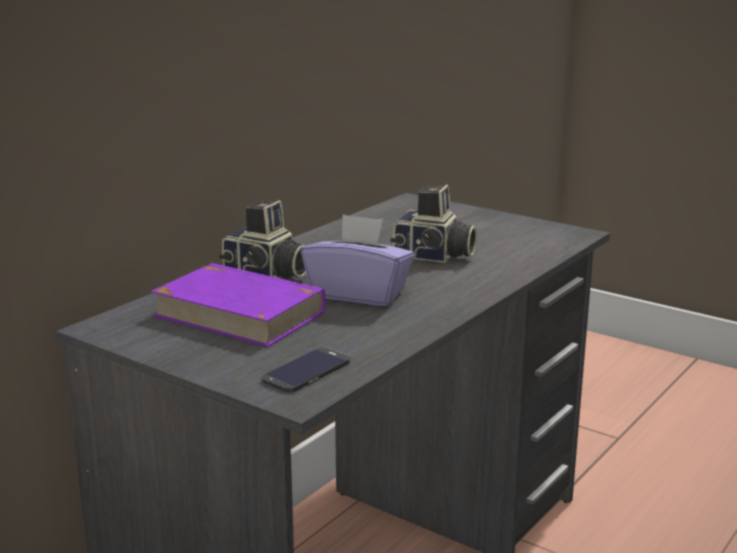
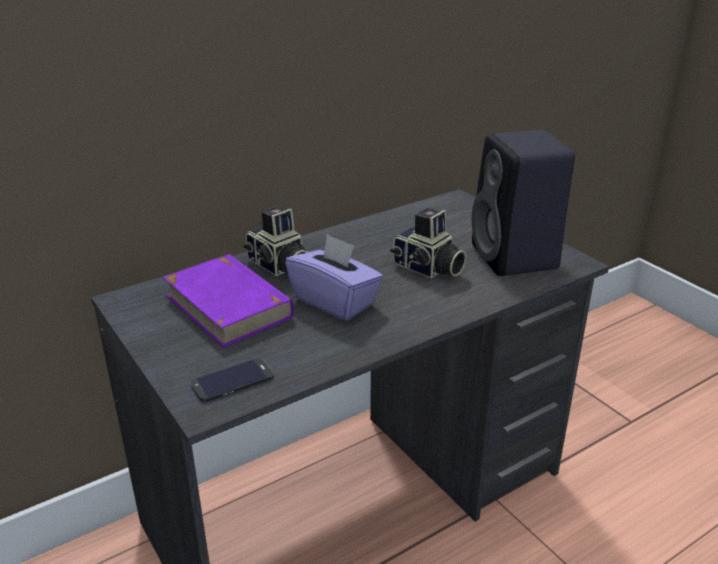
camera: 20 degrees right, 10 degrees up
none -> black speaker [472,130,575,276]

